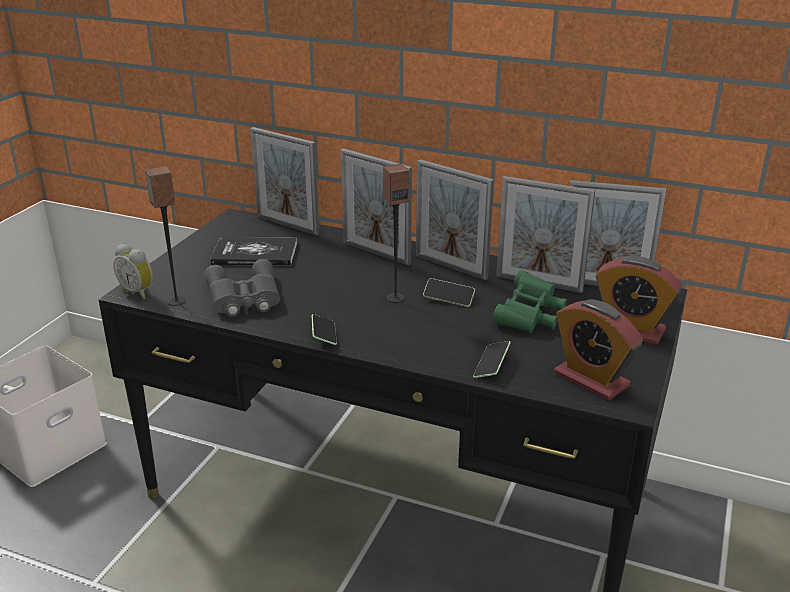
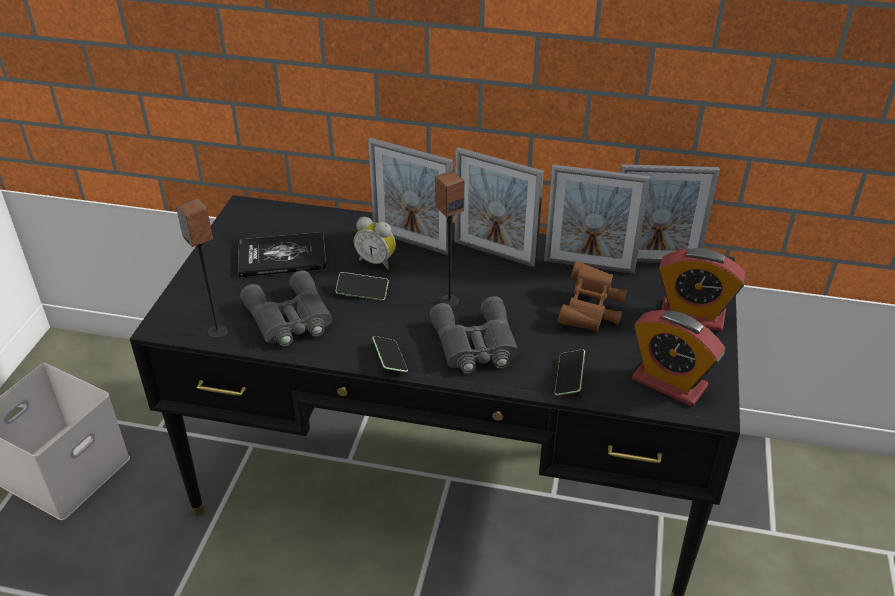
camera: 10 degrees left, 10 degrees up
alarm clock [113,244,153,299] -> alarm clock moved to [354,217,396,270]
picture frame [250,127,319,235] -> none
phone [423,278,475,307] -> phone moved to [335,272,389,301]
green binoculars [493,270,567,333] -> brown binoculars [558,261,628,332]
none -> grey binoculars [430,296,519,374]

